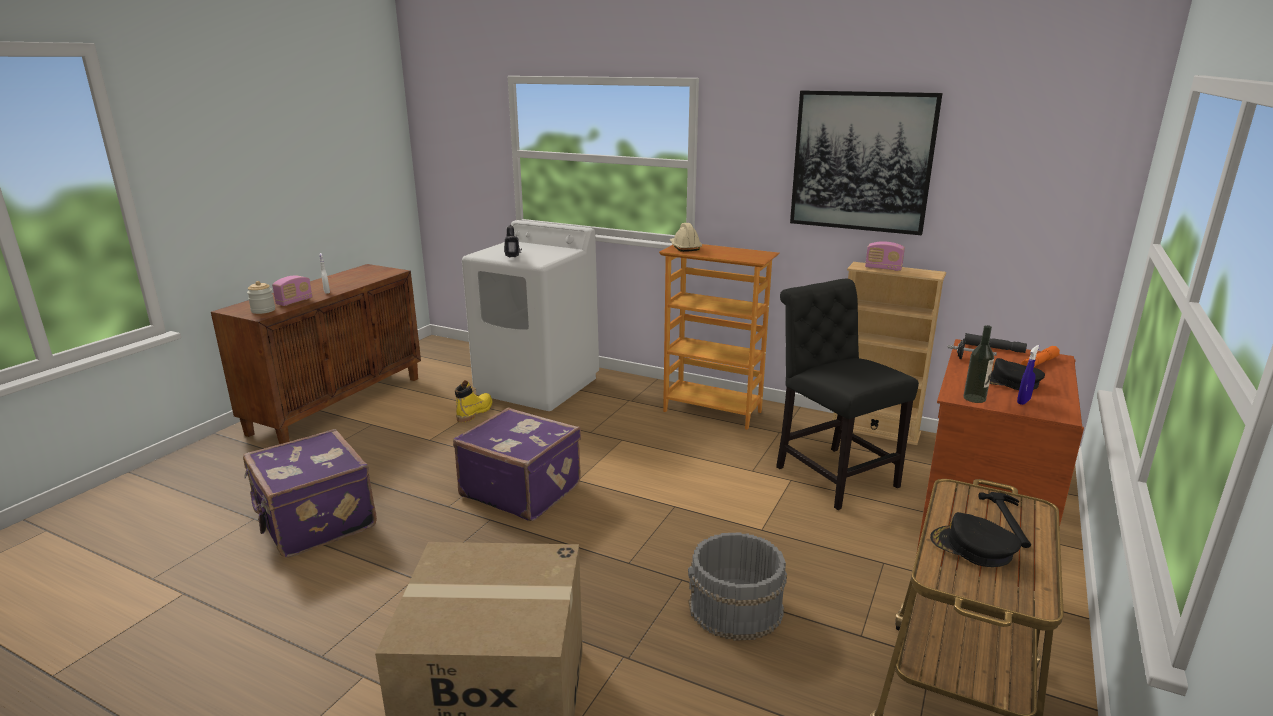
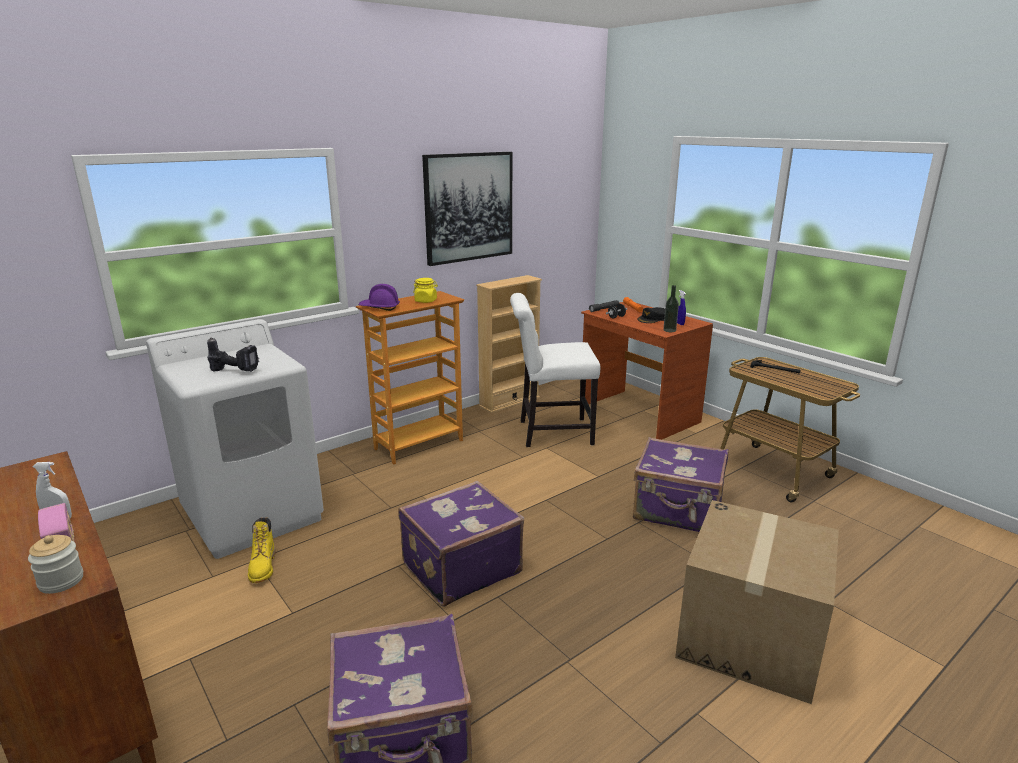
camera: 65 degrees left, 0 degrees up
yellow boot [455,380,492,423] -> yellow boot turned 150 degrees counterclockwise [248,517,276,583]
beige hard hat [670,223,702,252] -> purple hard hat [358,284,400,311]
grey bucket [688,532,787,641] -> purple suitcase [633,437,728,532]
black chair [776,279,919,510] -> white chair [510,293,600,447]
radio [865,241,905,271] -> none
black cap [930,512,1022,567] -> none
none -> yellow jar [413,278,438,303]

